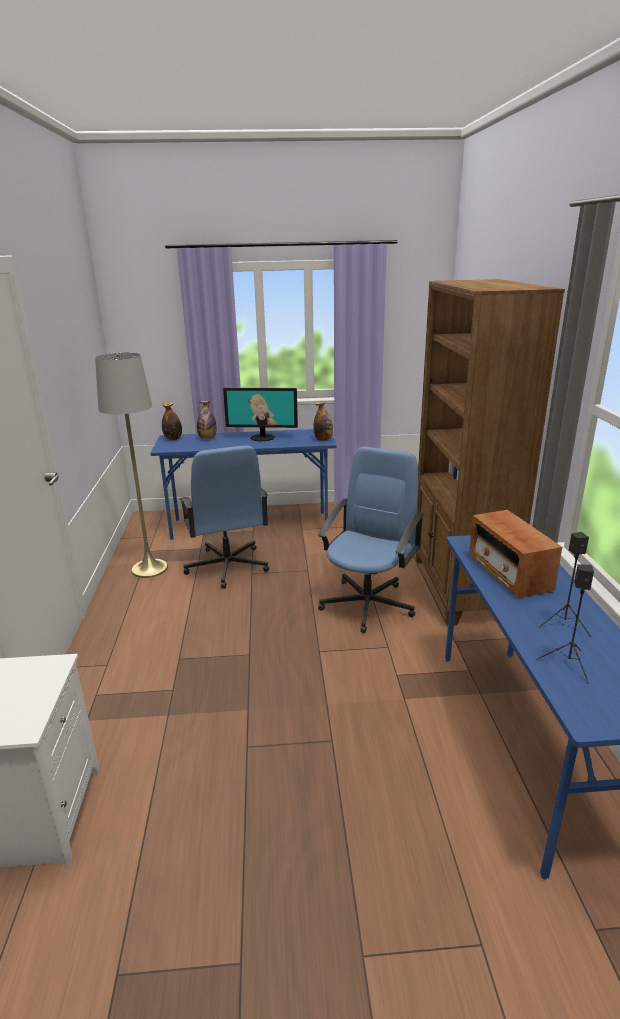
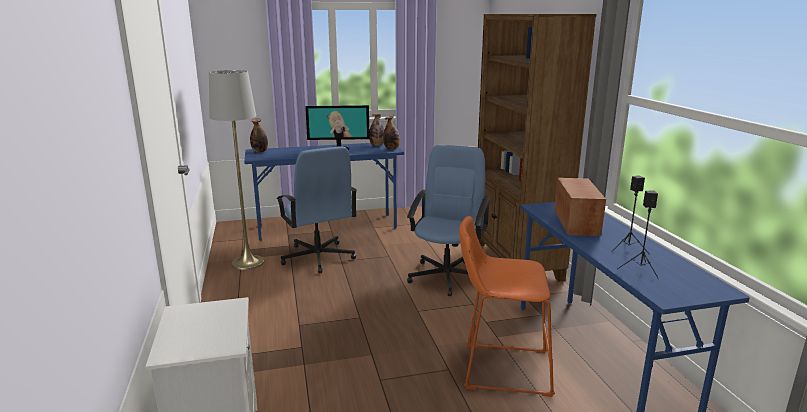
camera: 10 degrees left, 5 degrees down
bottle [197,401,217,439] -> bottle moved to [369,114,384,146]
radio [469,510,562,598] -> radio turned 150 degrees counterclockwise [554,178,606,236]
none -> orange stool [459,216,555,397]

